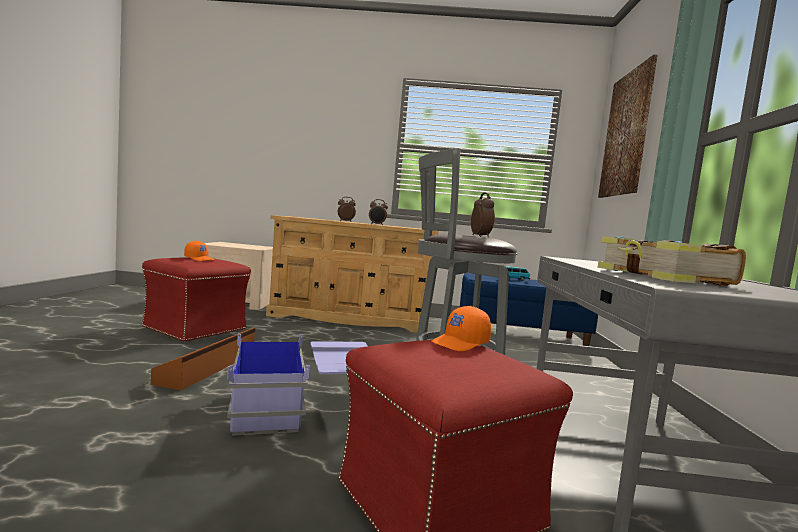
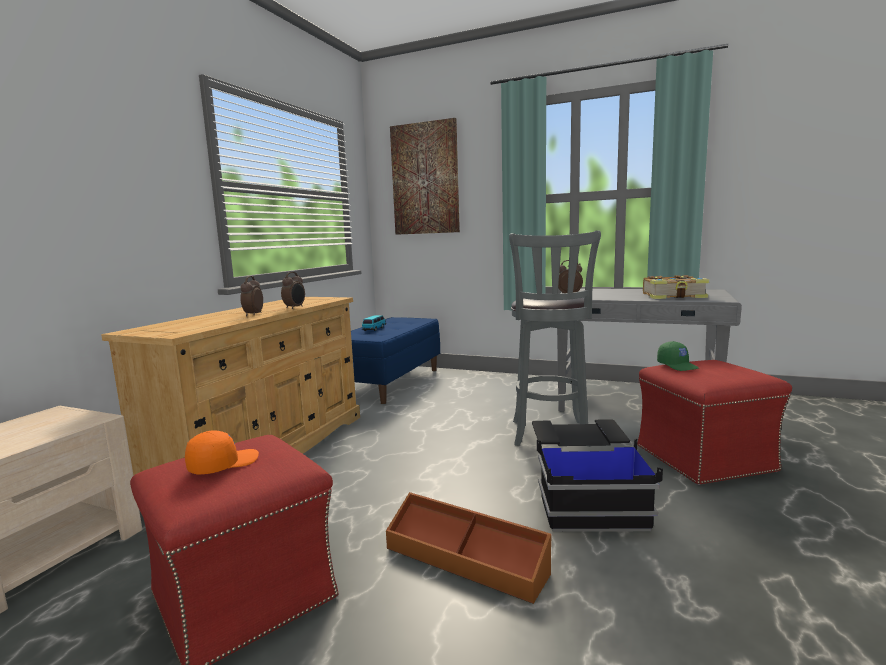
camera: 70 degrees left, 5 degrees up
blue storage box [227,333,368,436] -> black storage box [532,419,663,532]
orange cap [431,306,491,351] -> green cap [657,341,699,371]

